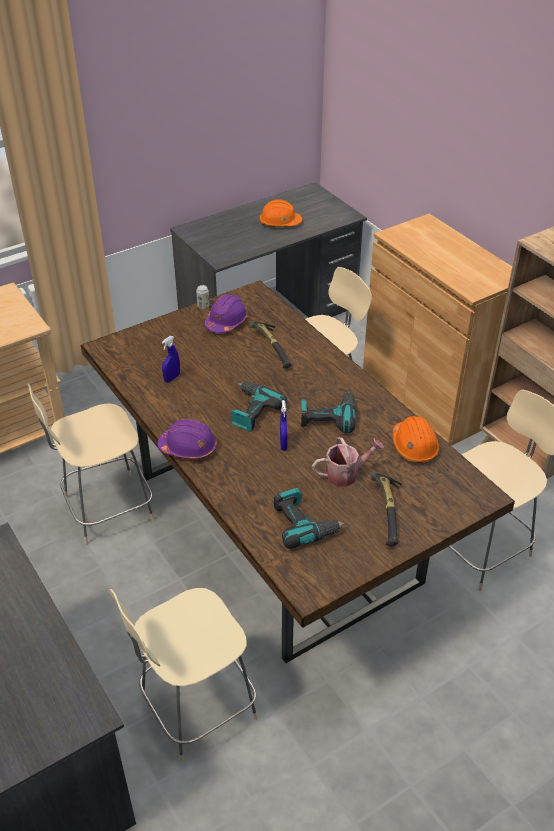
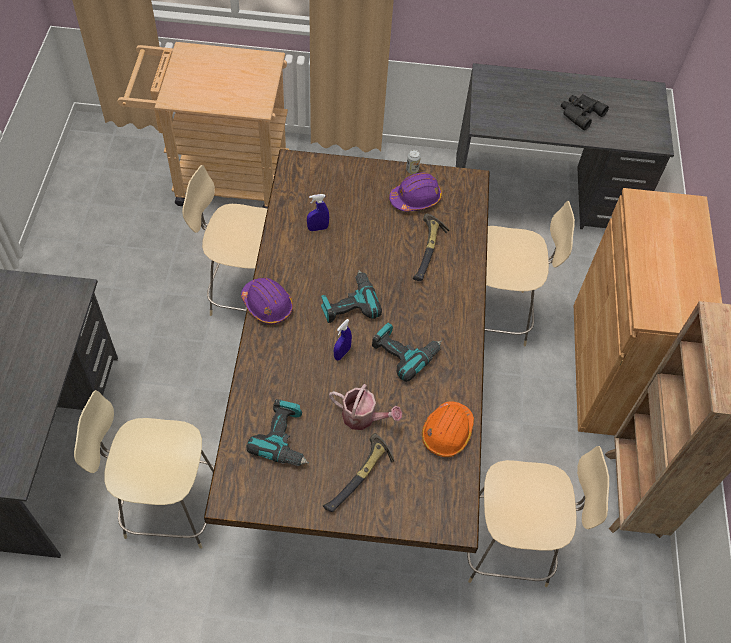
camera: 35 degrees right, 15 degrees up
orange hard hat [259,199,302,227] -> black binoculars [561,94,609,130]

